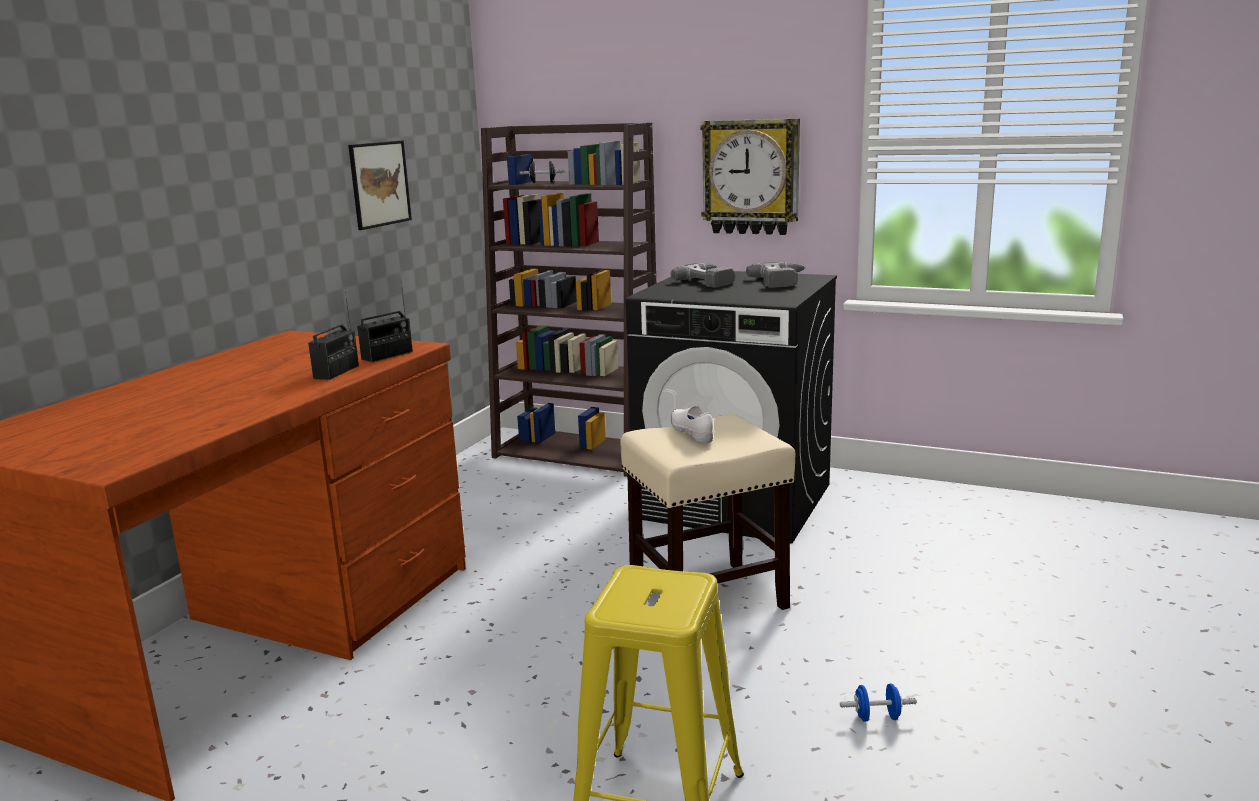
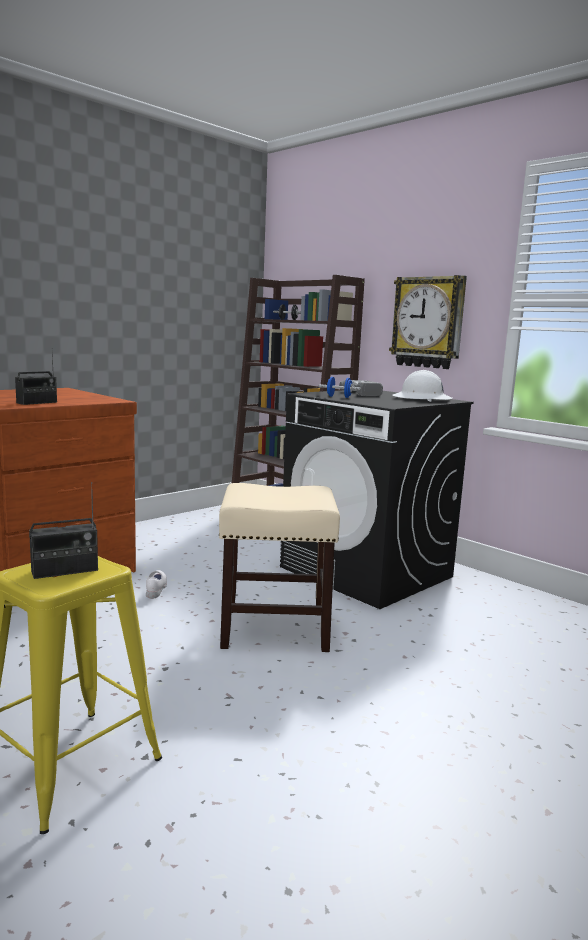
camera: 20 degrees right, 5 degrees down
picture [348,141,412,230] -> none
radio [357,280,413,362] -> radio moved to [29,482,98,579]
white shoe [671,406,713,443] -> white shoe moved to [146,570,167,599]
power drill [746,262,805,288] -> white hard hat [392,370,453,402]
blue dumbbell [840,683,917,722] -> blue dumbbell moved to [319,377,361,398]

